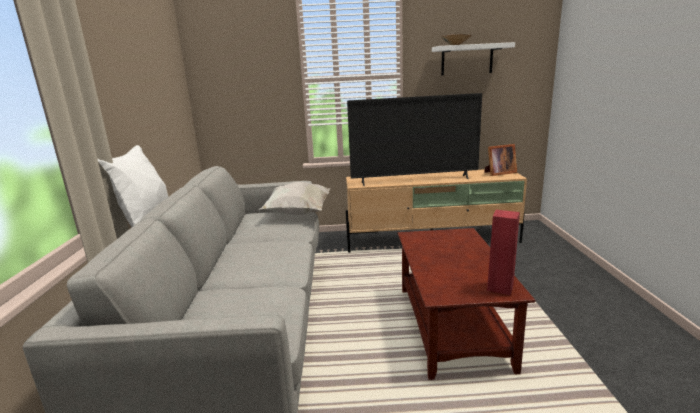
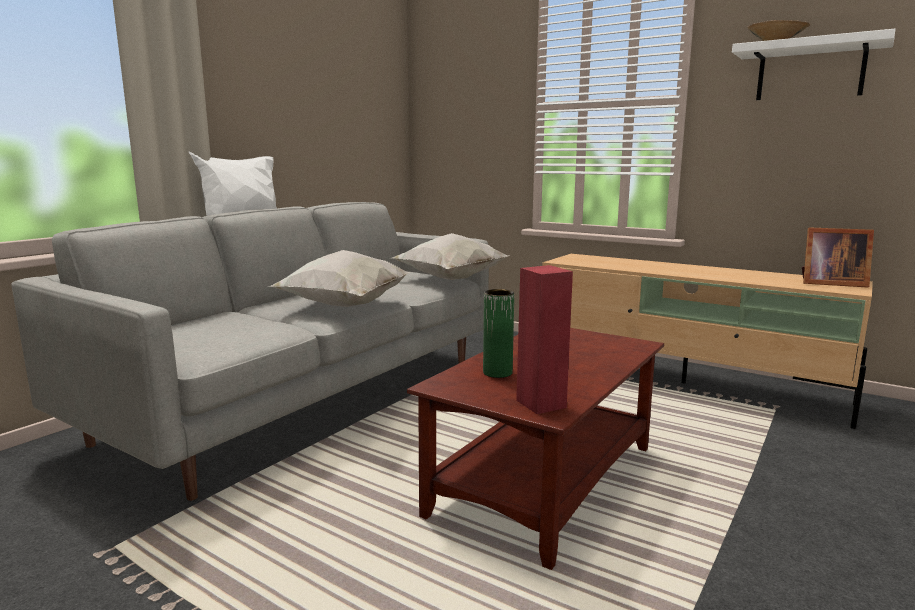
camera: 35 degrees right, 5 degrees down
television [347,93,482,186] -> none
none -> white pillow [268,250,410,307]
none -> green vase [483,289,514,378]

